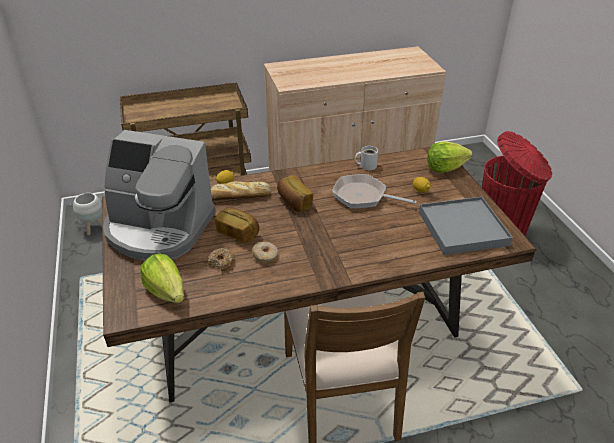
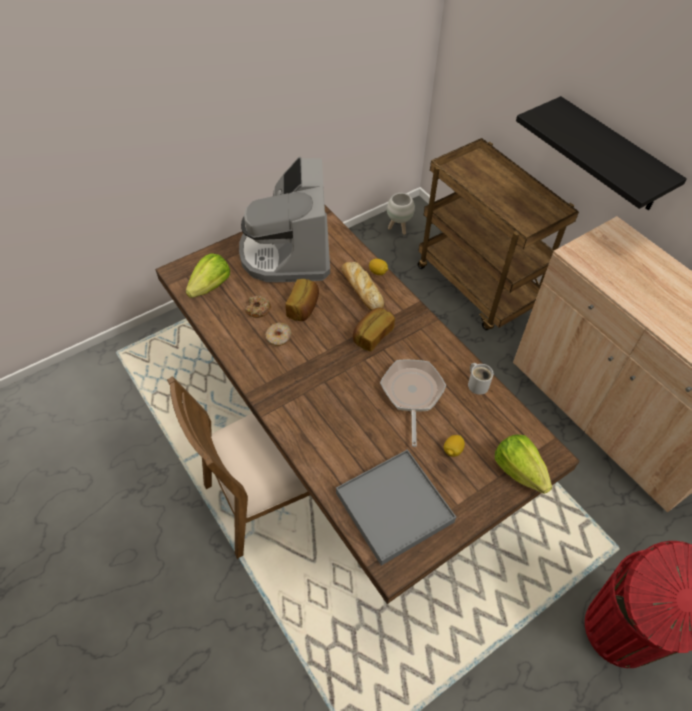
camera: 70 degrees right, 15 degrees up
none -> black shelf [516,96,687,210]

